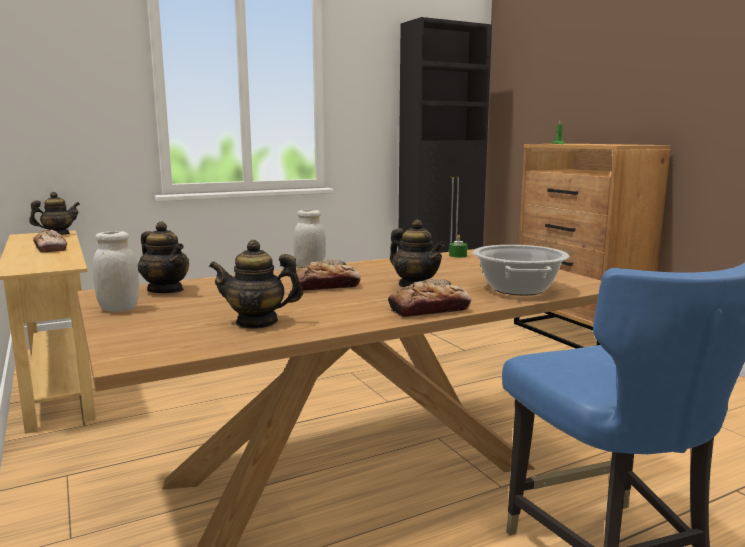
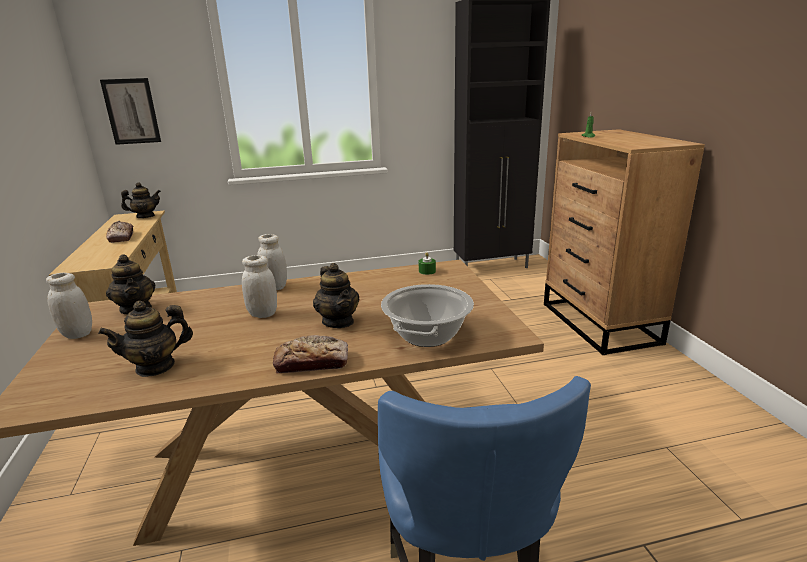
camera: 15 degrees right, 10 degrees up
teapot [209,240,303,329] -> teapot turned 45 degrees counterclockwise [98,301,193,377]
bread [290,259,361,291] -> white jar [242,255,277,318]
none -> picture [100,78,161,145]

